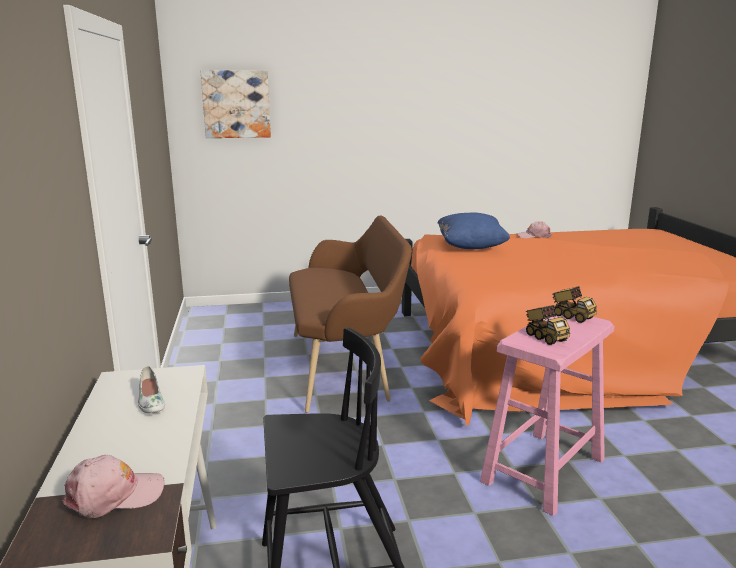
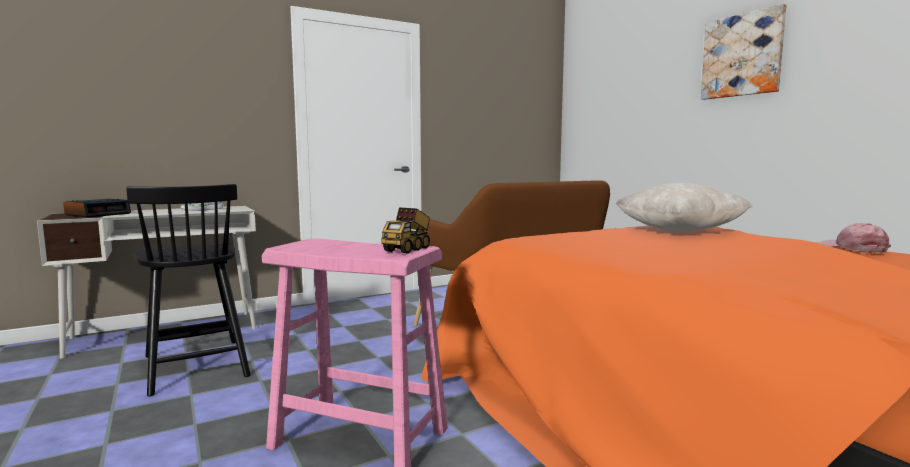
camera: 70 degrees right, 10 degrees down
pink cap [62,455,164,518] -> alarm clock [63,199,131,217]
picture [201,70,271,138] -> picture moved to [701,4,786,100]
blue pillow [437,213,510,249] -> beige pillow [616,183,753,232]
toy truck [526,305,570,345] -> none

